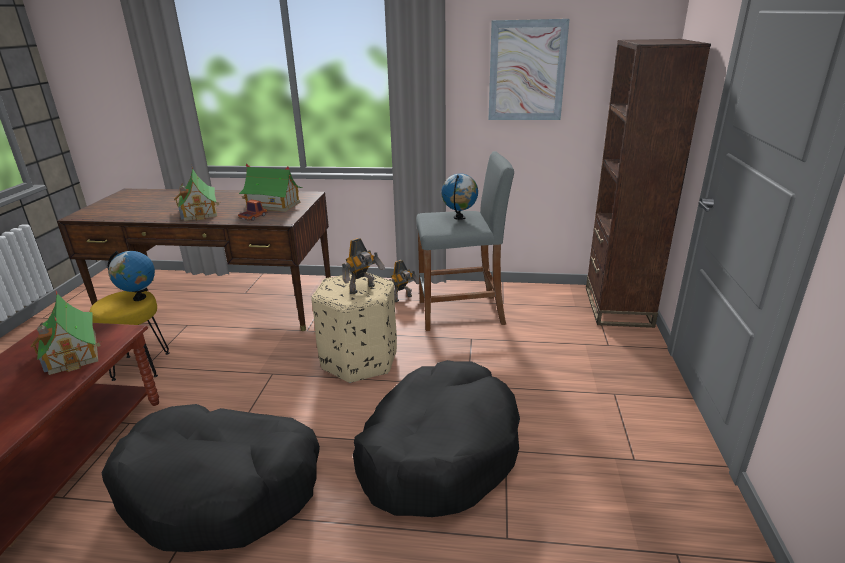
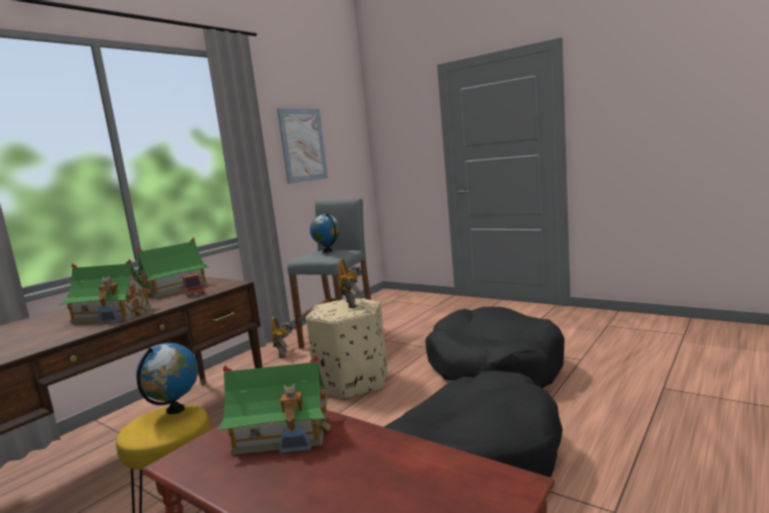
camera: 60 degrees left, 15 degrees down
brown bookcase [586,39,711,328] -> none

